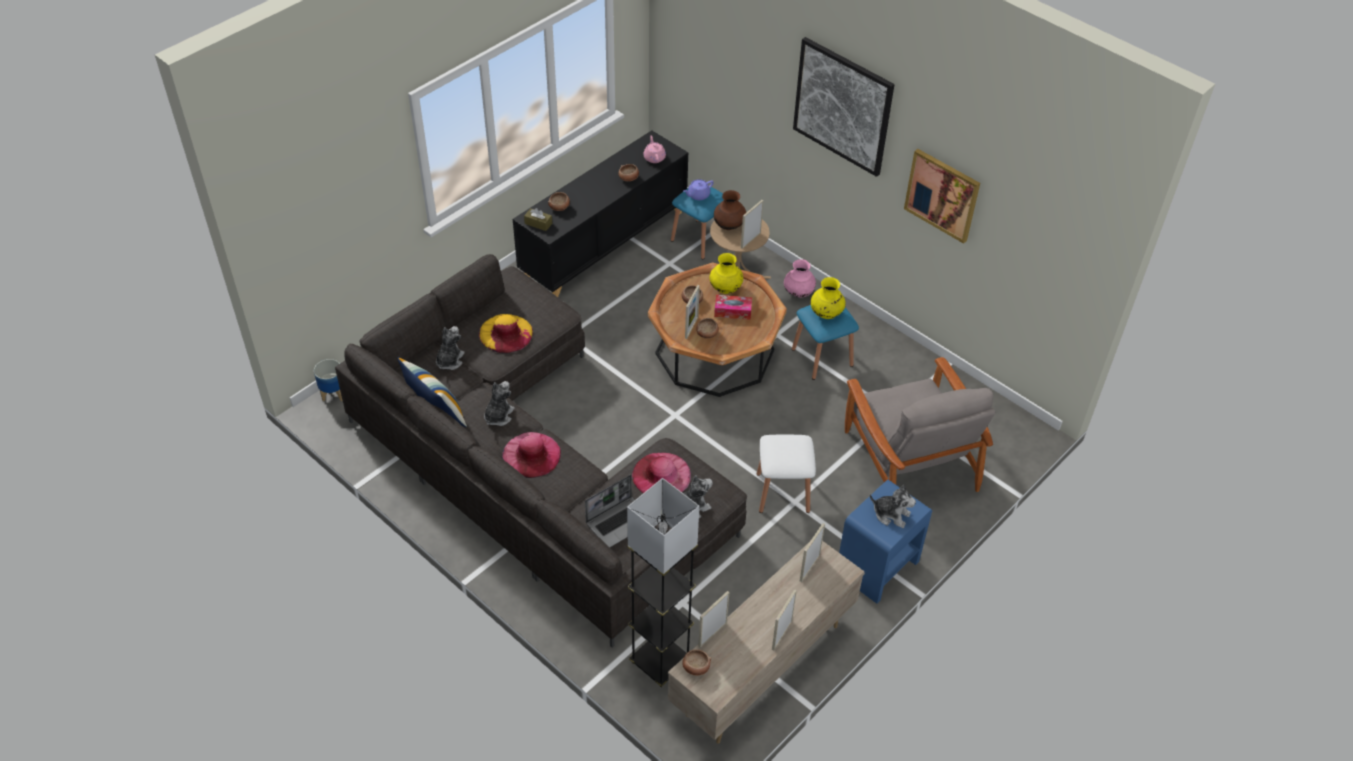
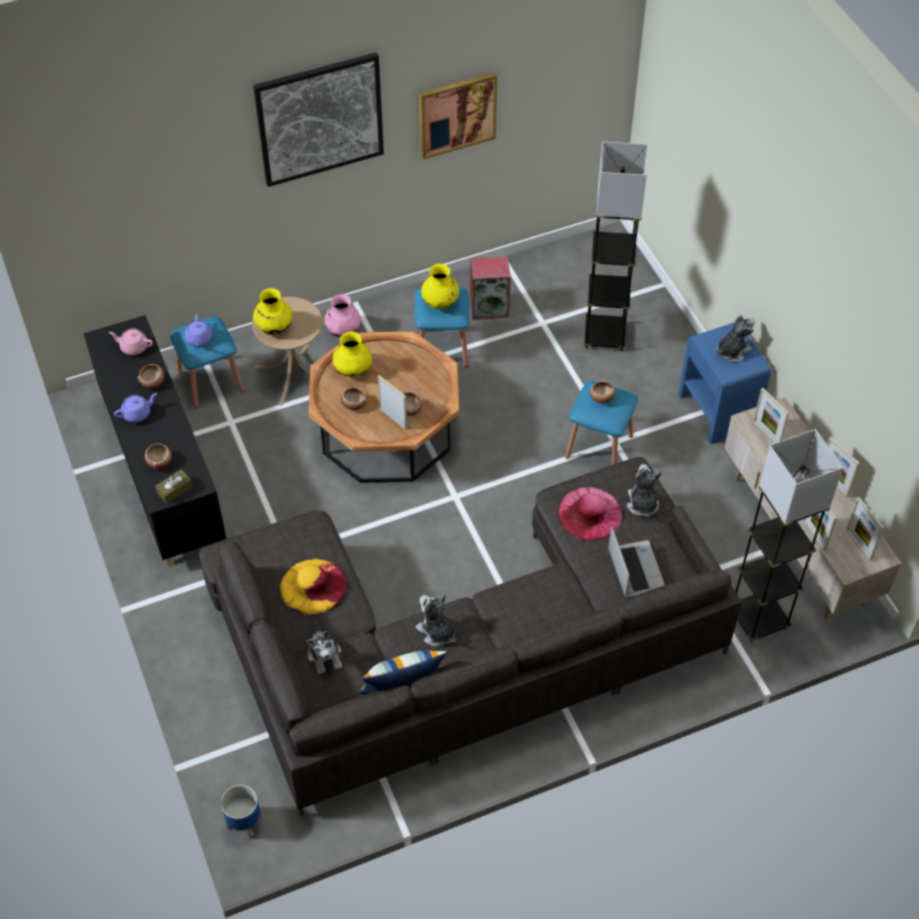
camera: 65 degrees left, 5 degrees up
plush toy [436,326,465,370] -> plush toy turned 150 degrees counterclockwise [306,622,342,674]
pink hat [502,432,561,478] -> none
bowl [682,649,711,676] -> bowl moved to [590,380,616,404]
brown vase [714,190,746,230] -> yellow vase [253,288,292,335]
tissue box [714,295,752,320] -> none
picture frame [741,200,764,249] -> picture frame moved to [846,497,884,560]
white stool [757,435,816,513] -> blue stool [565,381,638,465]
grey armchair [845,357,995,492] -> grey floor lamp [584,142,648,351]
none -> purple teapot [114,393,157,423]
none -> speaker [470,256,511,320]

